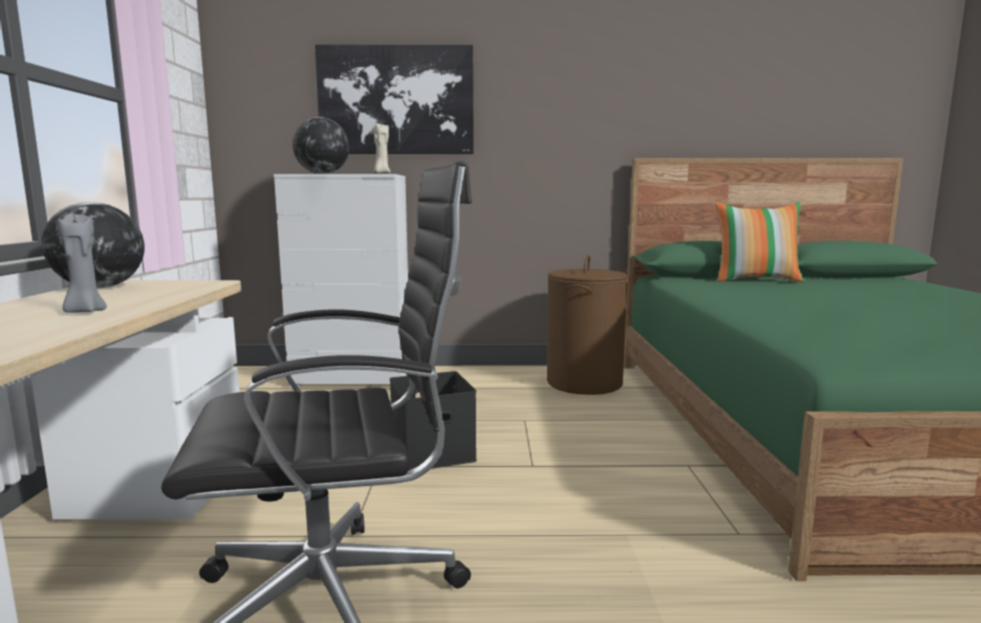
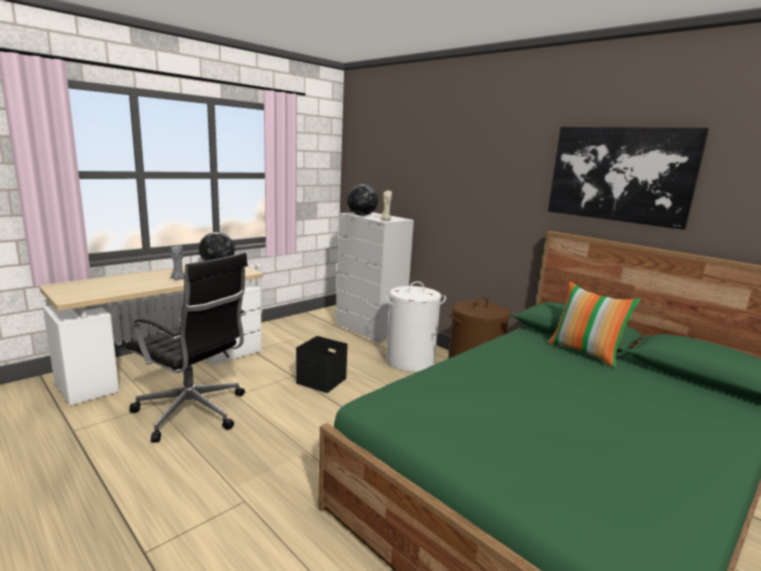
camera: 45 degrees right, 5 degrees up
picture [315,45,474,154] -> picture moved to [548,127,709,230]
none -> white laundry basket [384,281,446,372]

